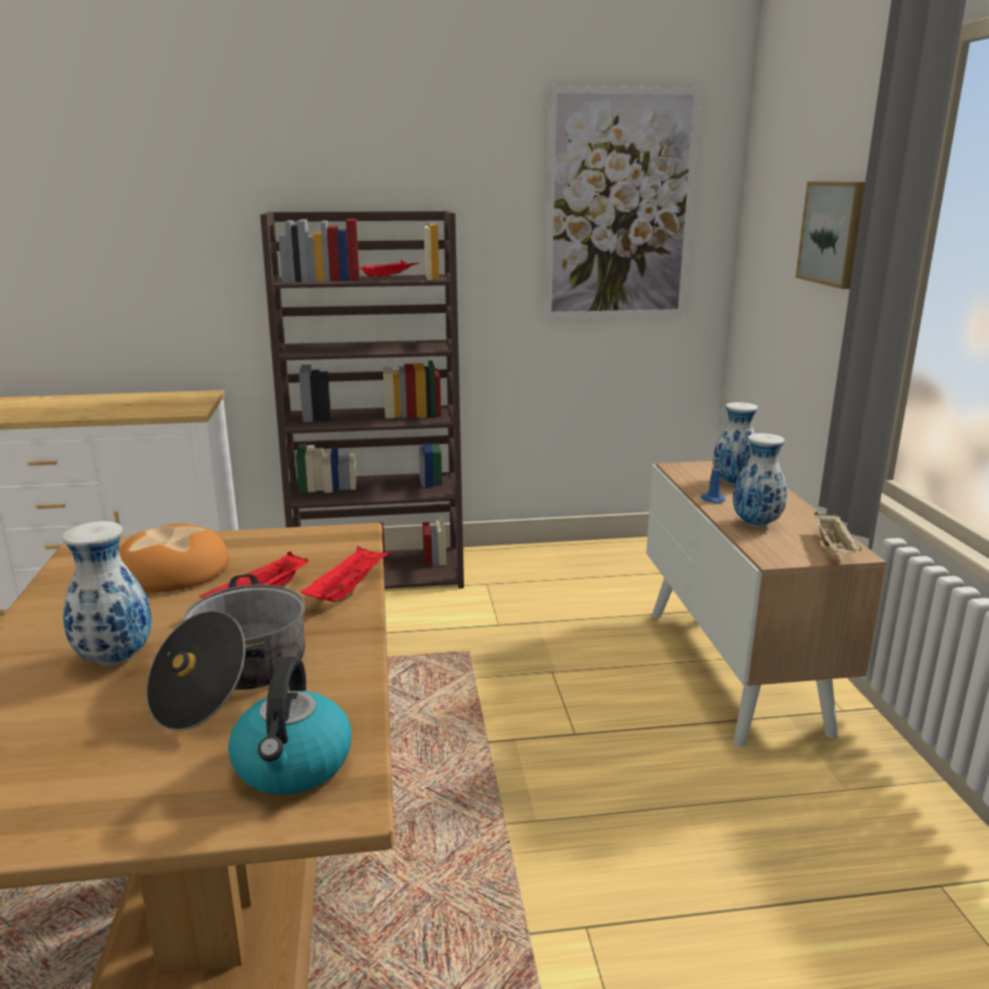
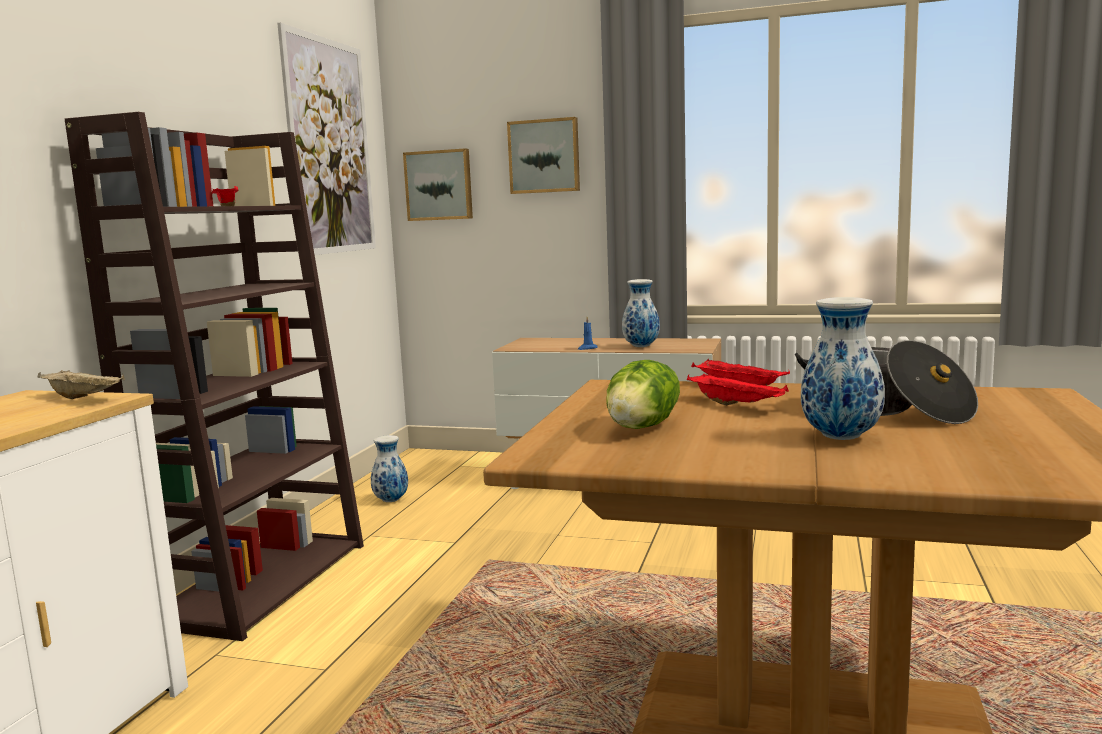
camera: 65 degrees left, 10 degrees down
bread [119,524,229,592] -> lettuce [606,360,680,429]
kettle [228,657,352,795] -> none
vase [713,402,758,485] -> vase moved to [371,435,408,502]
beige tray [814,512,862,553] -> beige tray moved to [38,370,125,399]
none -> picture [403,148,473,221]

